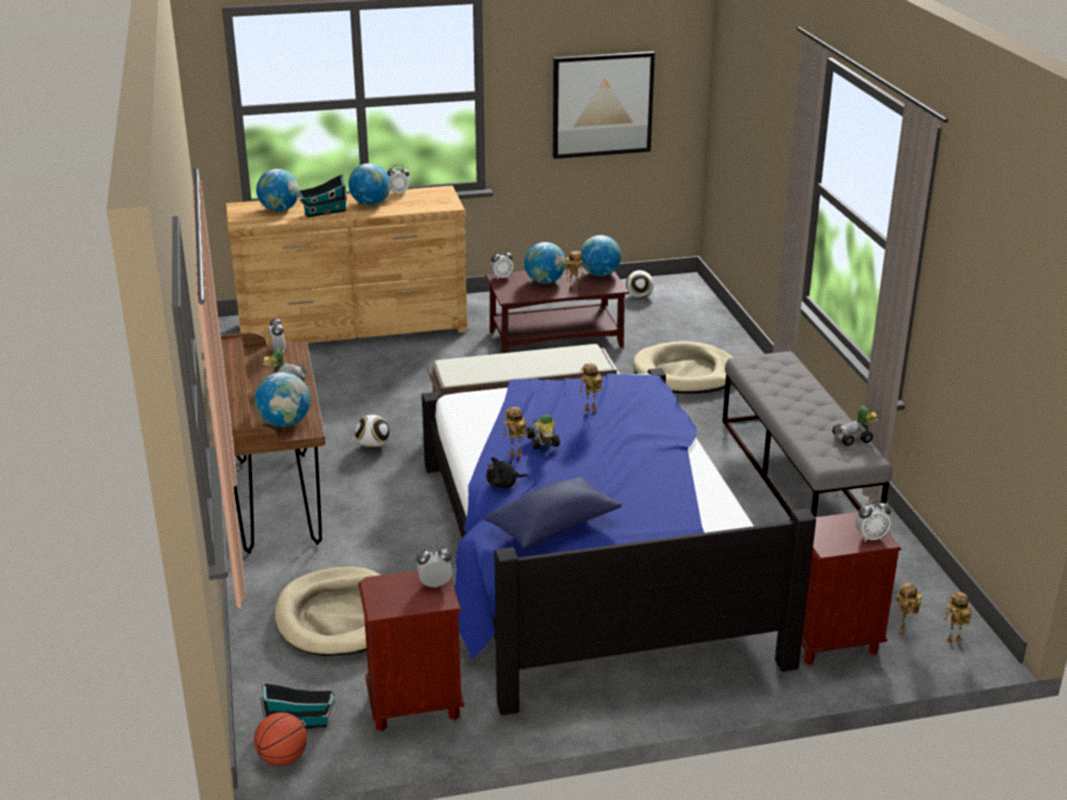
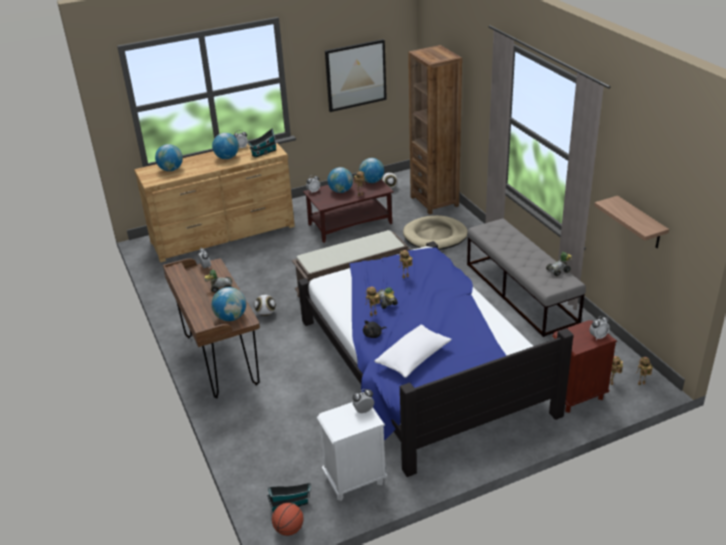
camera: 10 degrees left, 5 degrees up
beige dog bed [275,567,380,656] -> none
toy house [298,174,347,217] -> toy house moved to [248,128,277,158]
brown nightstand [358,570,464,732] -> white nightstand [317,402,387,501]
blue pillow [484,477,622,549] -> white pillow [375,325,452,378]
none -> brown bookcase [408,45,462,214]
none -> shelf [594,196,669,248]

